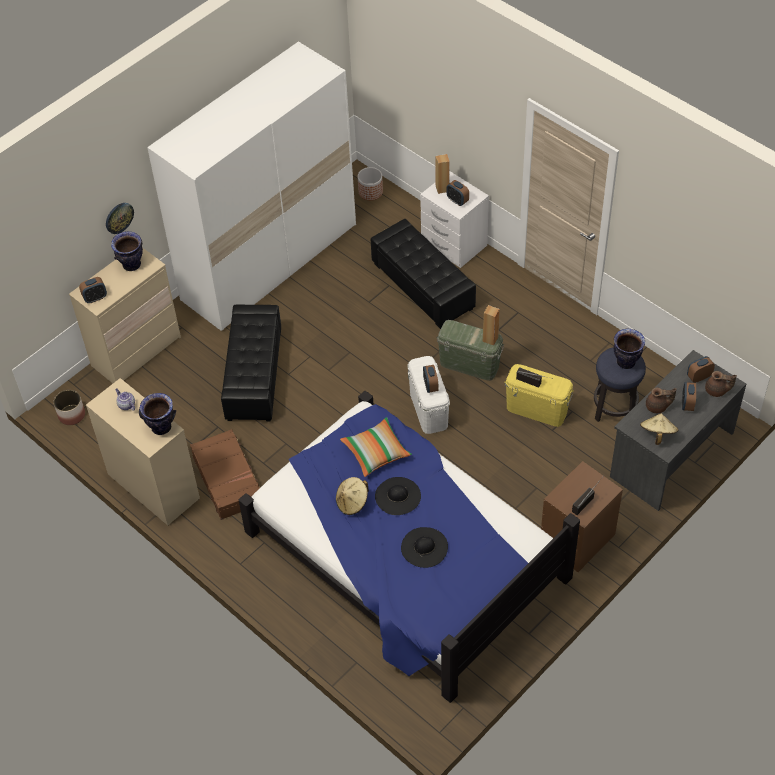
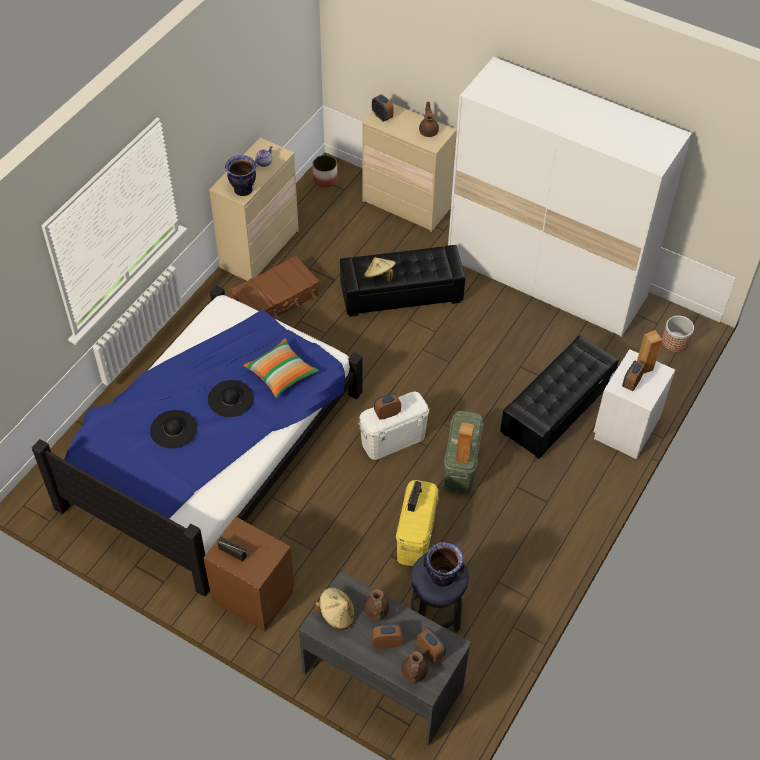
camera: 75 degrees right, 0 degrees up
wall clock [106,203,134,234] -> none
vase [111,231,143,271] -> brown teapot [419,101,439,137]
beige hat [336,477,369,515] -> beige hat moved to [364,257,396,282]

